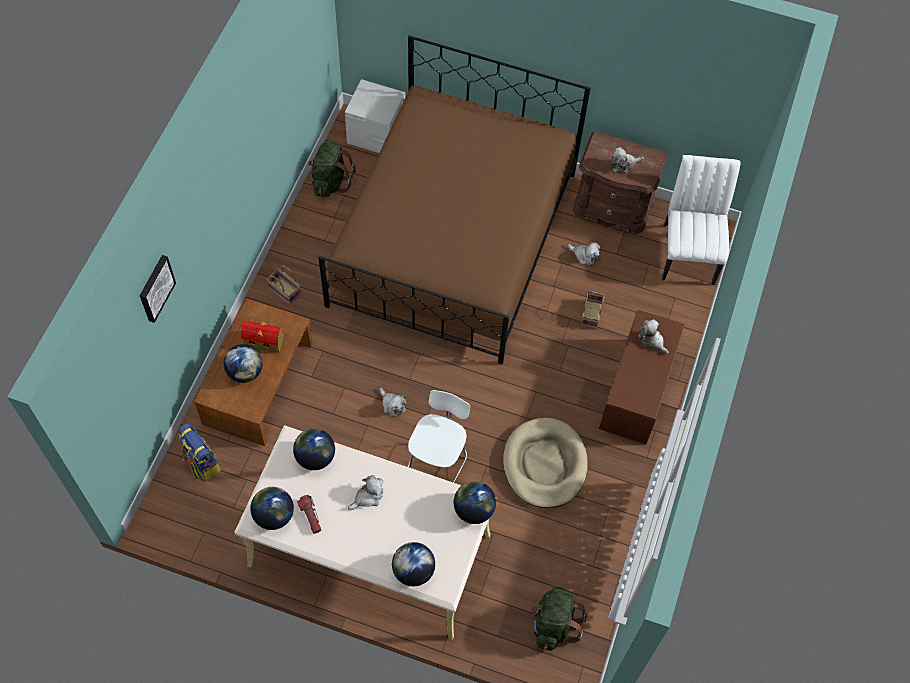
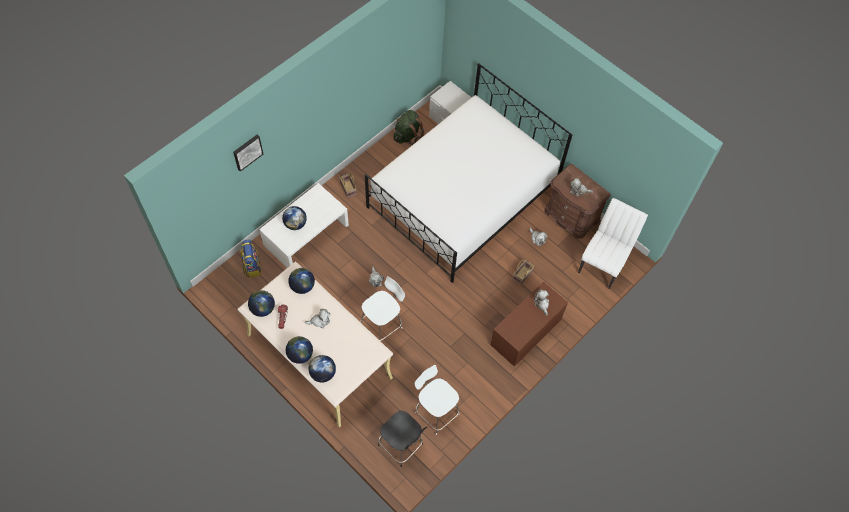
camera: 25 degrees right, 0 degrees up
brown coffee table [194,299,313,446] -> white coffee table [259,183,349,268]
toy house [241,321,284,353] -> none
brown bed [319,35,591,365] -> white bed [365,63,572,283]
globe [454,481,496,524] -> globe moved to [286,336,313,364]
beige dog bed [503,418,588,508] -> none
green backpack [531,587,587,651] -> black chair [378,411,427,467]
none -> white chair [415,365,459,435]

